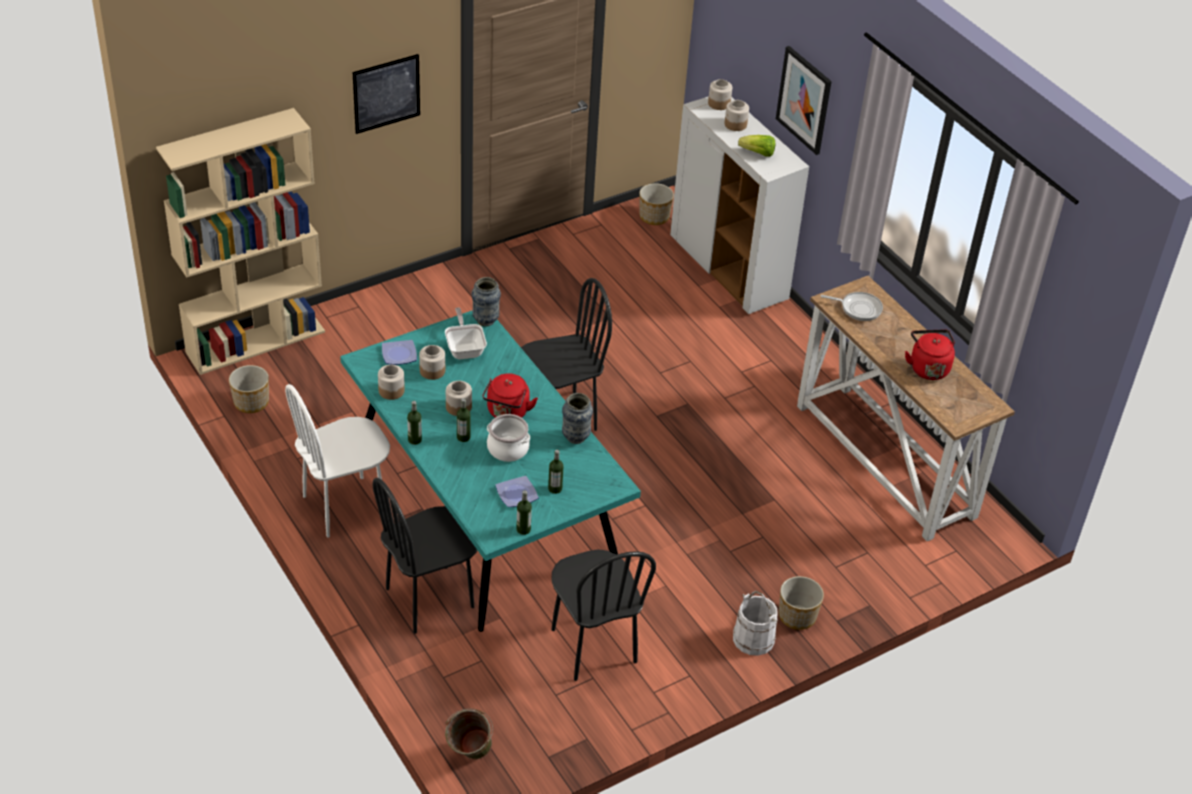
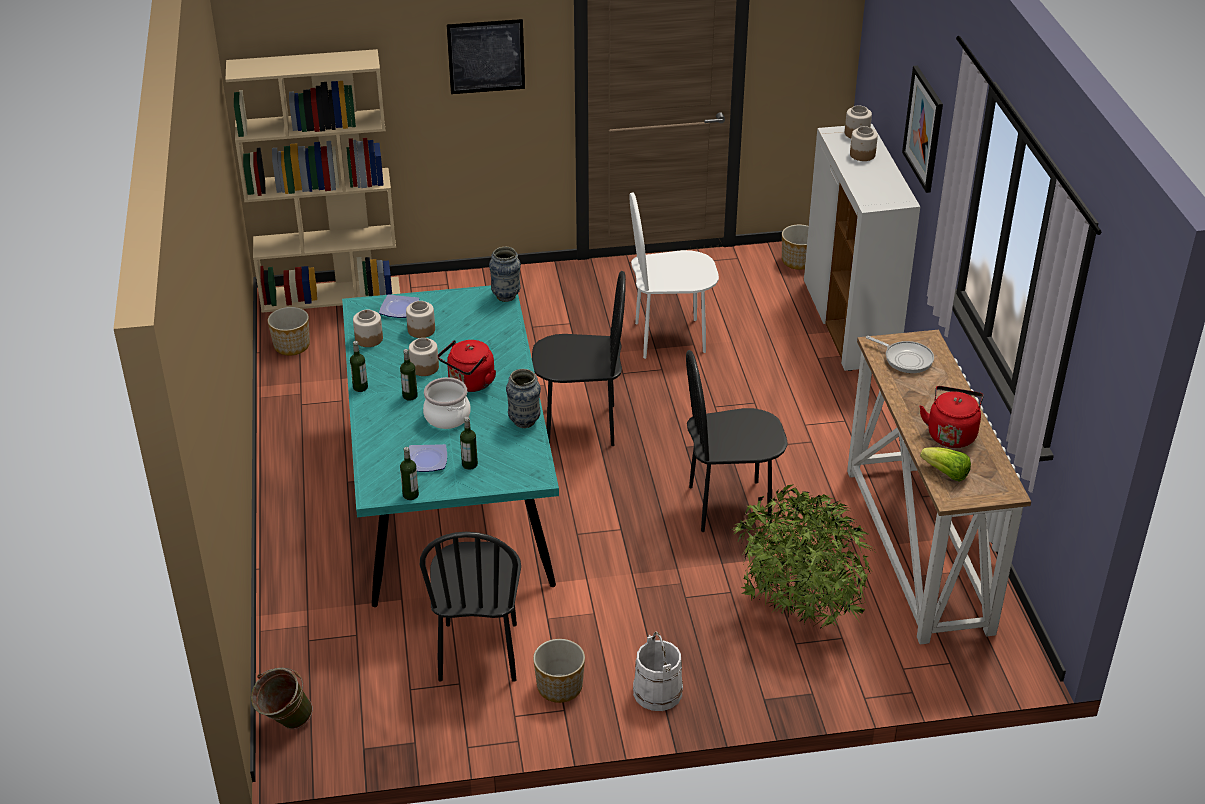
camera: 25 degrees right, 5 degrees down
white chair [285,384,390,538] -> white chair moved to [629,192,719,359]
black chair [373,478,477,634] -> black chair moved to [686,350,788,532]
frying pan [445,307,487,359] -> none
lettuce [738,135,776,157] -> lettuce moved to [920,447,971,481]
planter [779,576,824,630] -> planter moved to [533,639,585,703]
none -> potted plant [731,484,874,630]

